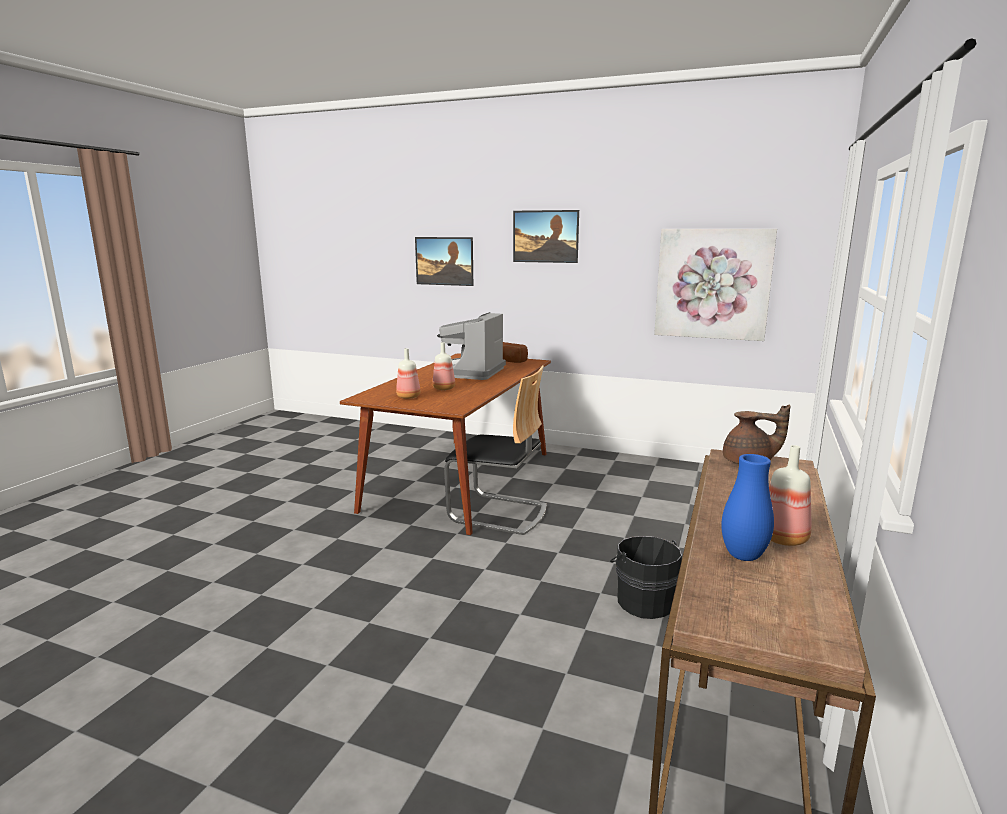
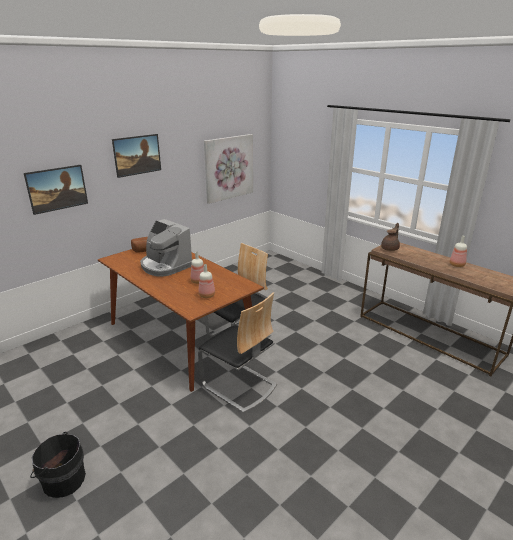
camera: 65 degrees left, 10 degrees up
black bucket [610,536,682,619] -> black bucket moved to [30,431,86,498]
blue vase [721,454,774,561] -> none
none -> chair [198,292,277,413]

